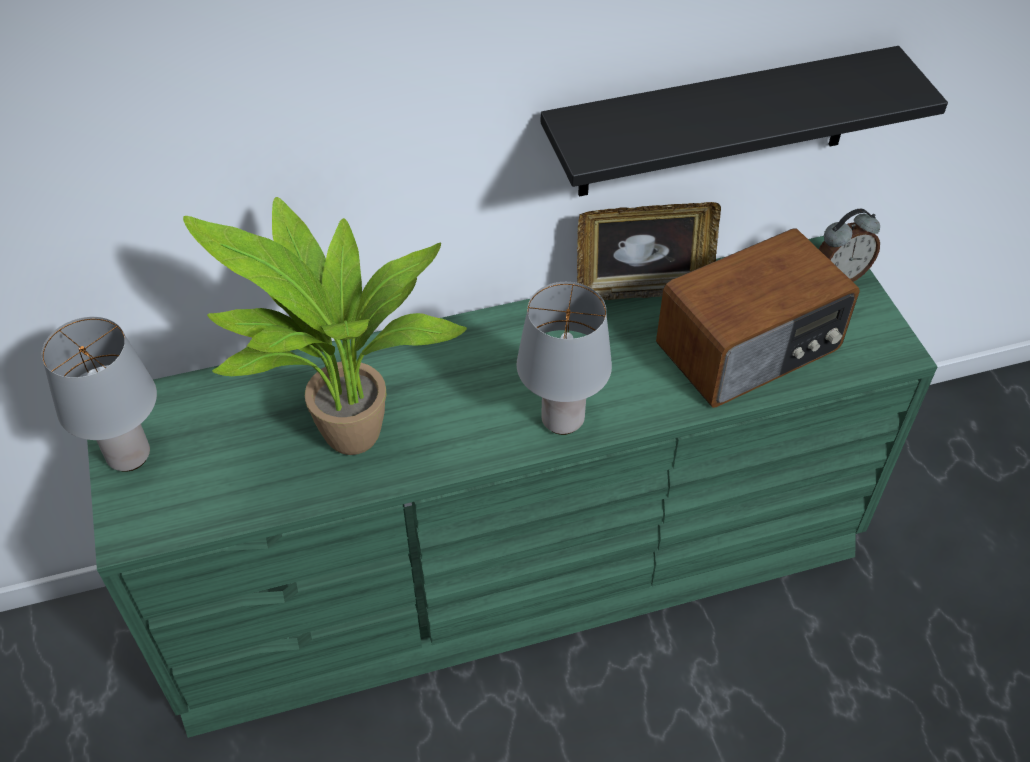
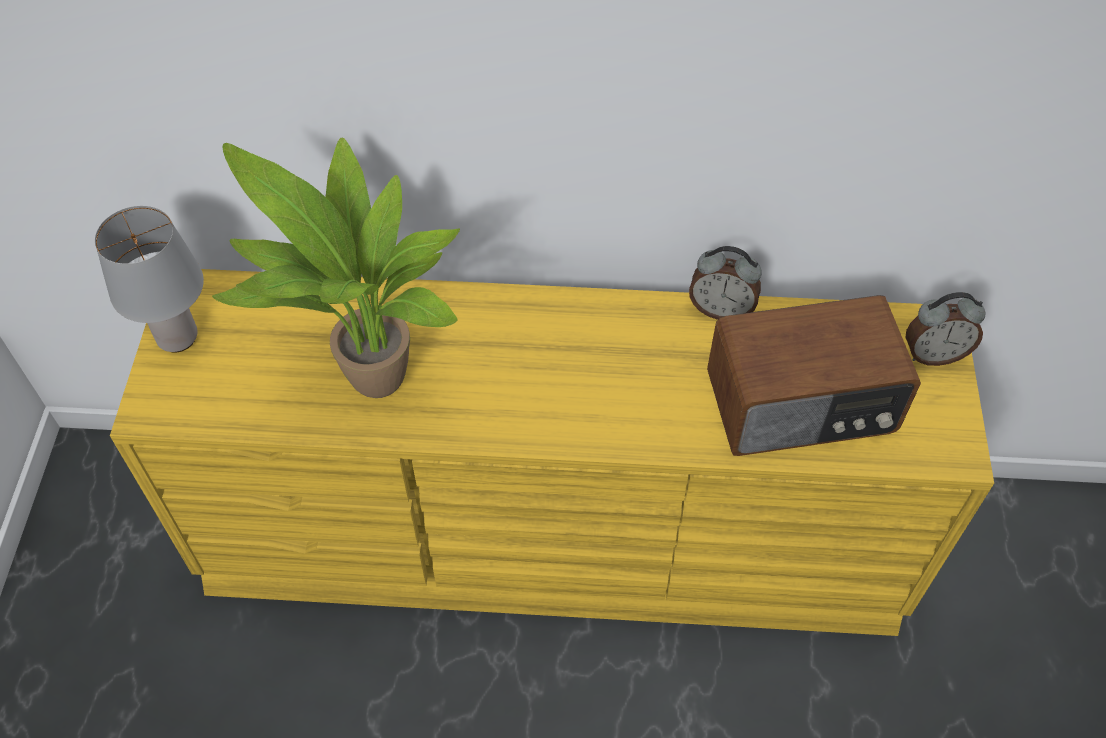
camera: 20 degrees right, 5 degrees up
green dresser [87,236,938,738] -> yellow dresser [110,269,994,636]
grey table lamp [517,282,612,435] -> none
black shelf [541,46,948,197] -> none
picture frame [577,202,721,300] -> alarm clock [689,246,762,320]

